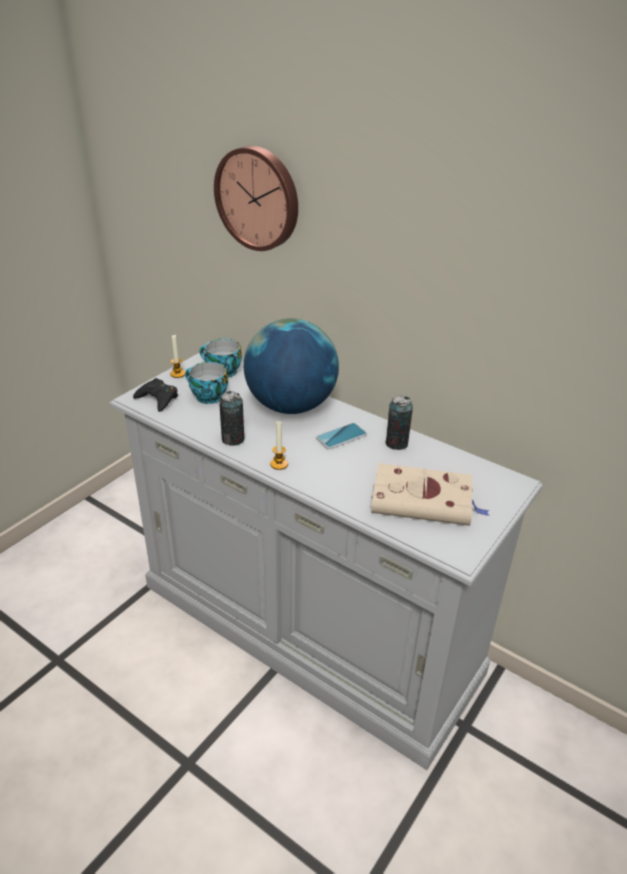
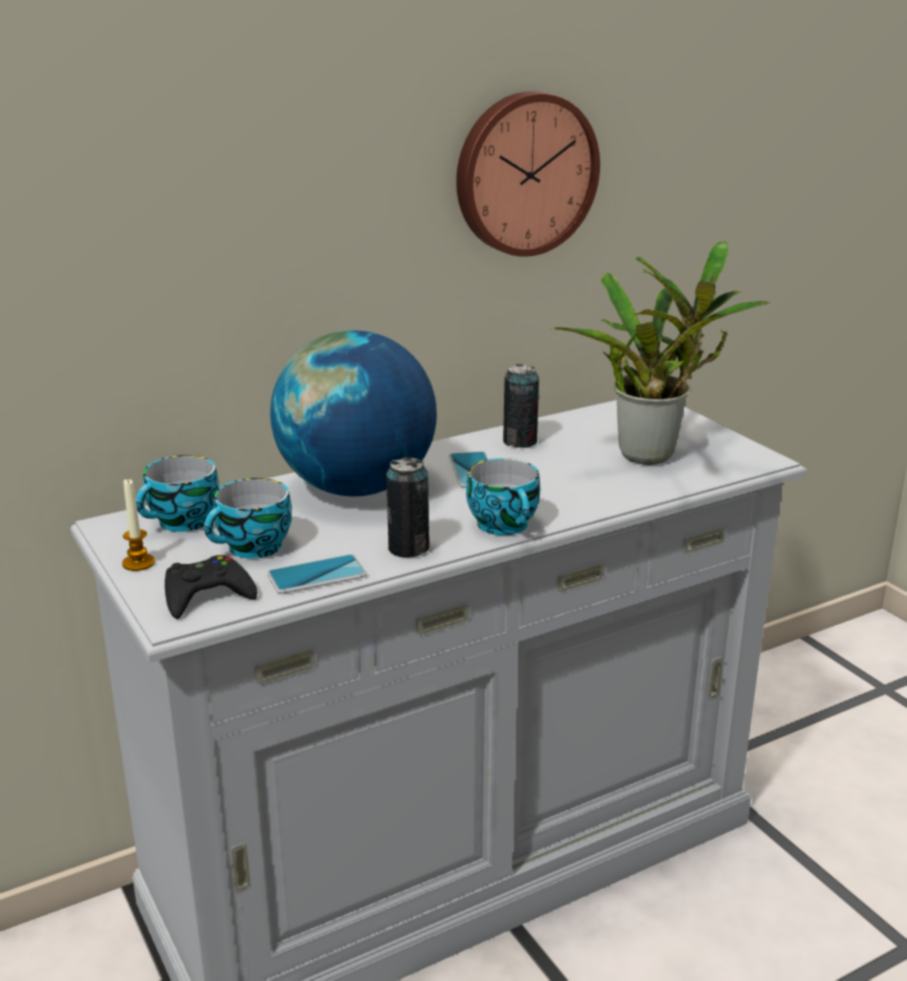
camera: 65 degrees left, 10 degrees down
wall clock [214,146,298,251] -> wall clock moved to [456,91,600,257]
candle [270,421,288,470] -> cup [466,458,540,535]
beige book [370,463,490,526] -> potted plant [550,241,769,465]
none -> phone [267,554,367,594]

